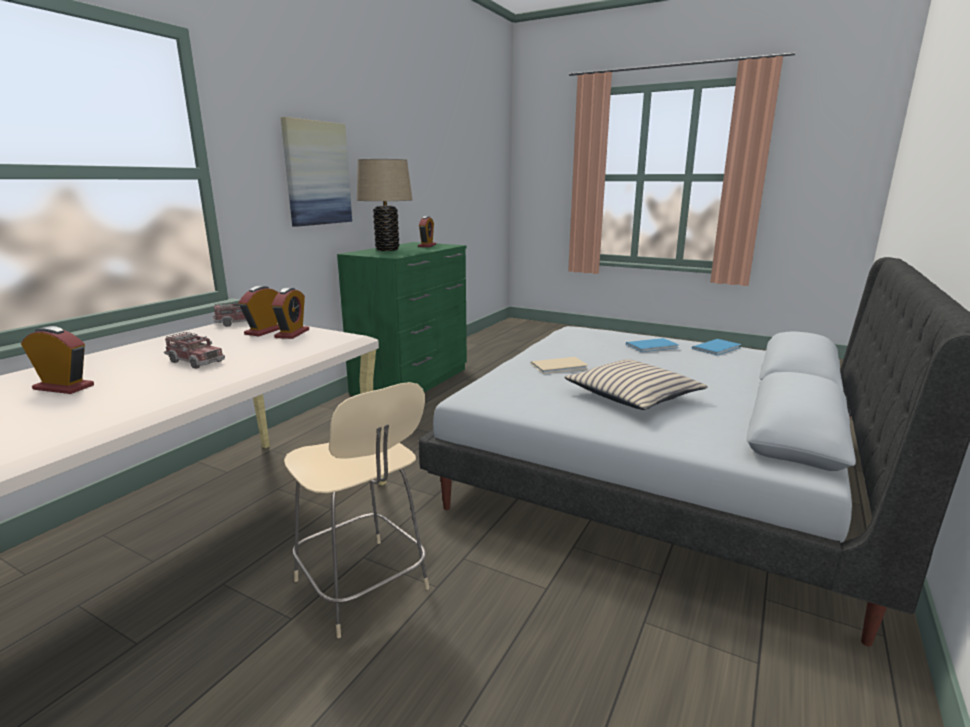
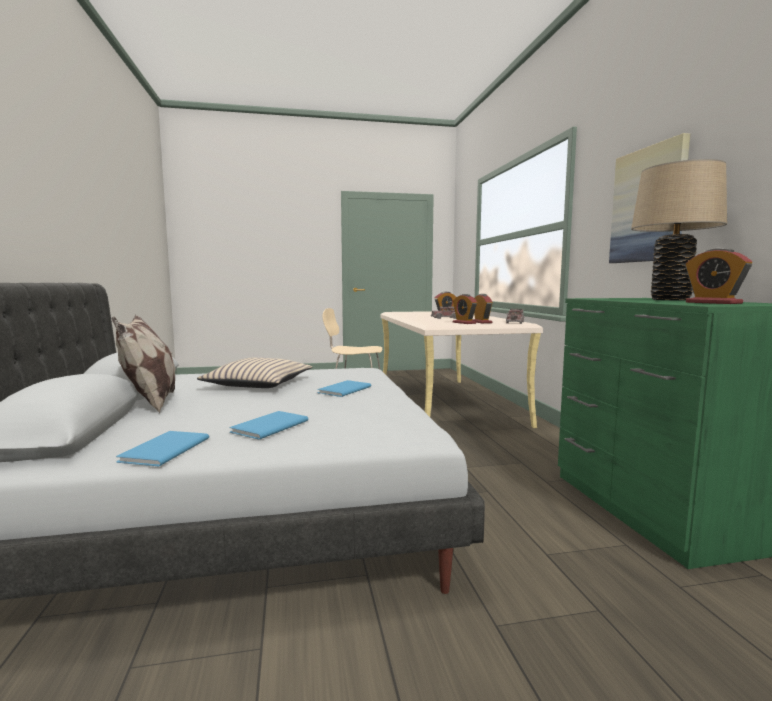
camera: 140 degrees right, 10 degrees down
beige book [531,357,588,374] -> blue book [317,380,371,397]
none -> pillow [112,314,175,413]

